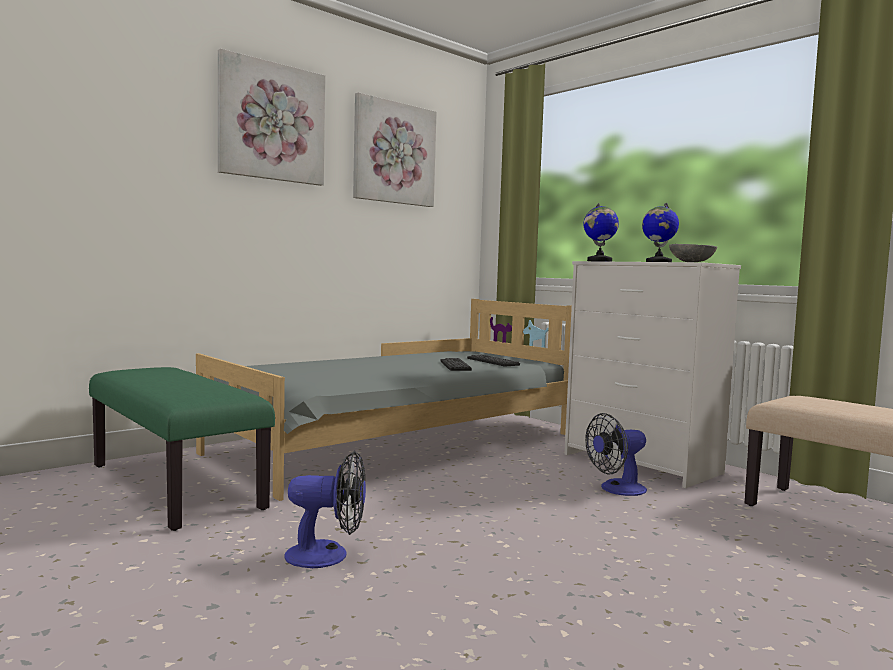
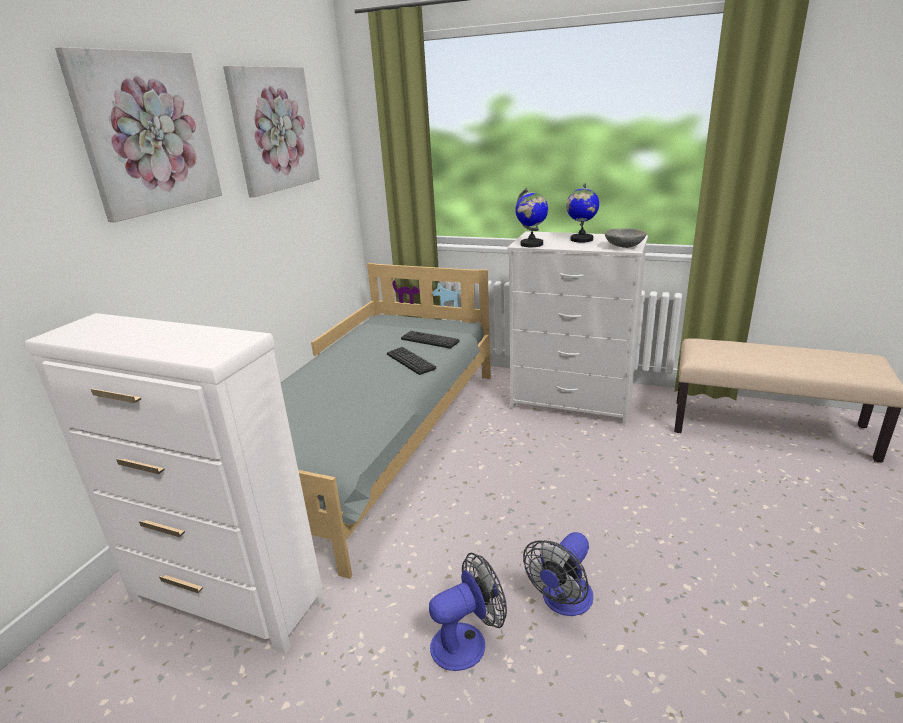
camera: 25 degrees left, 20 degrees up
green bench [89,367,275,531] -> white dresser [25,313,325,654]
fan [585,413,647,496] -> fan moved to [523,532,593,616]

